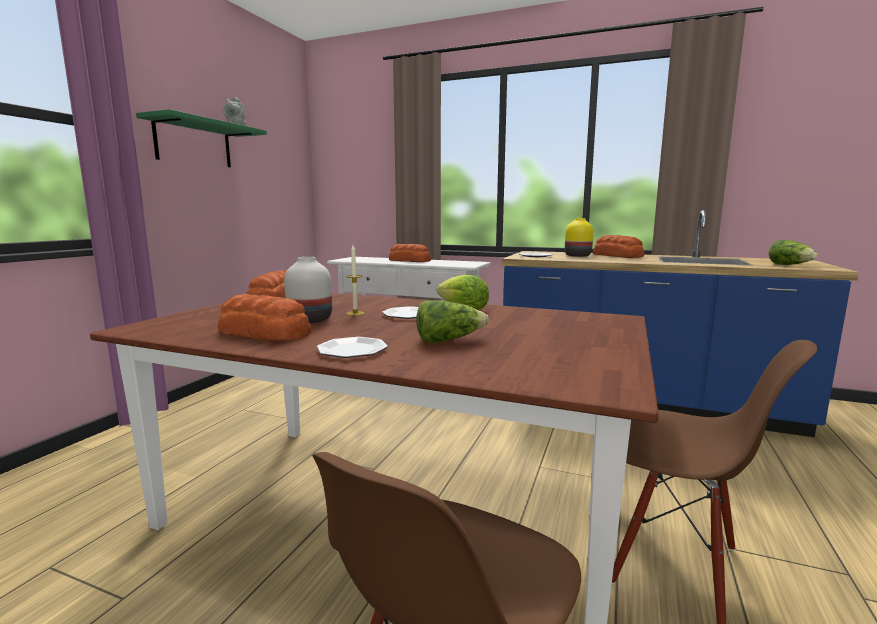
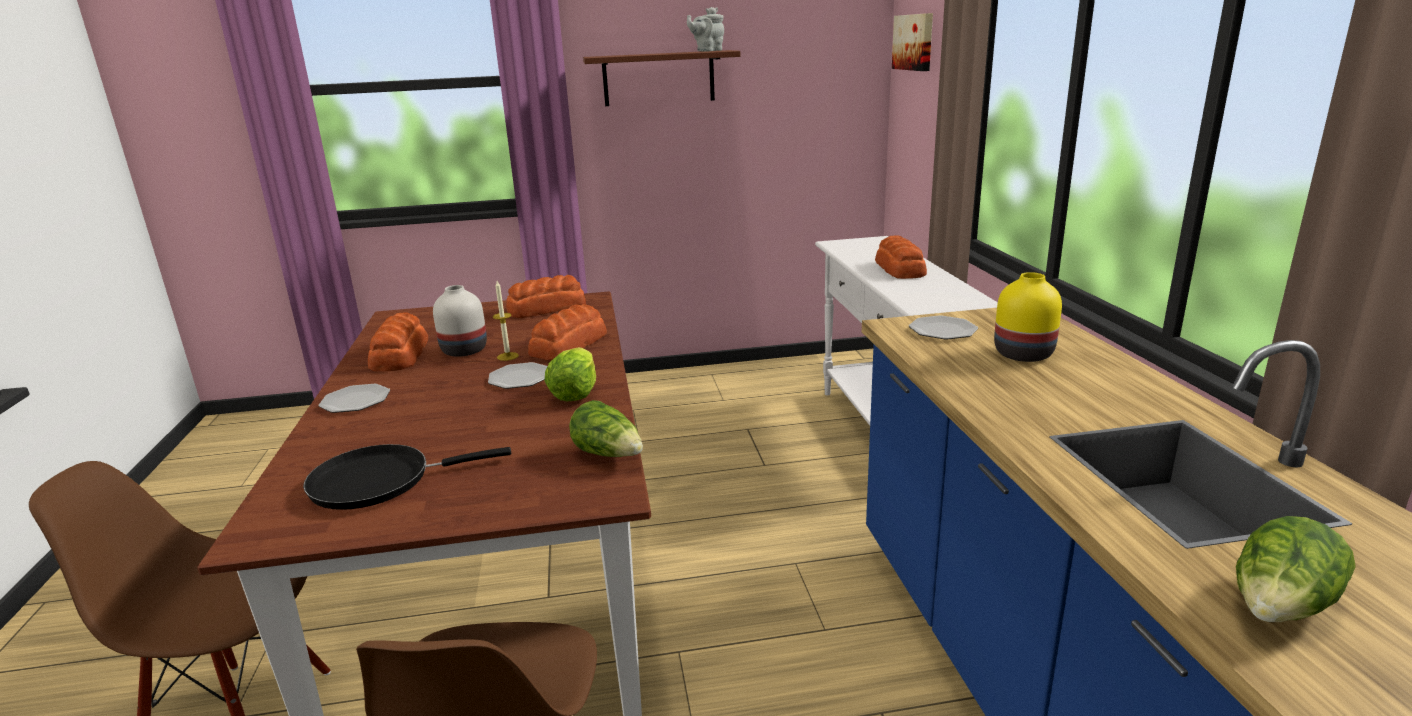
camera: 60 degrees right, 10 degrees up
green shelf [136,109,267,167] -> brown shelf [583,50,741,106]
lettuce [416,300,489,343] -> lettuce moved to [569,400,643,457]
bread [593,235,644,258] -> bread moved to [528,304,607,360]
none -> black frying pan [303,444,511,510]
none -> picture [892,13,933,71]

